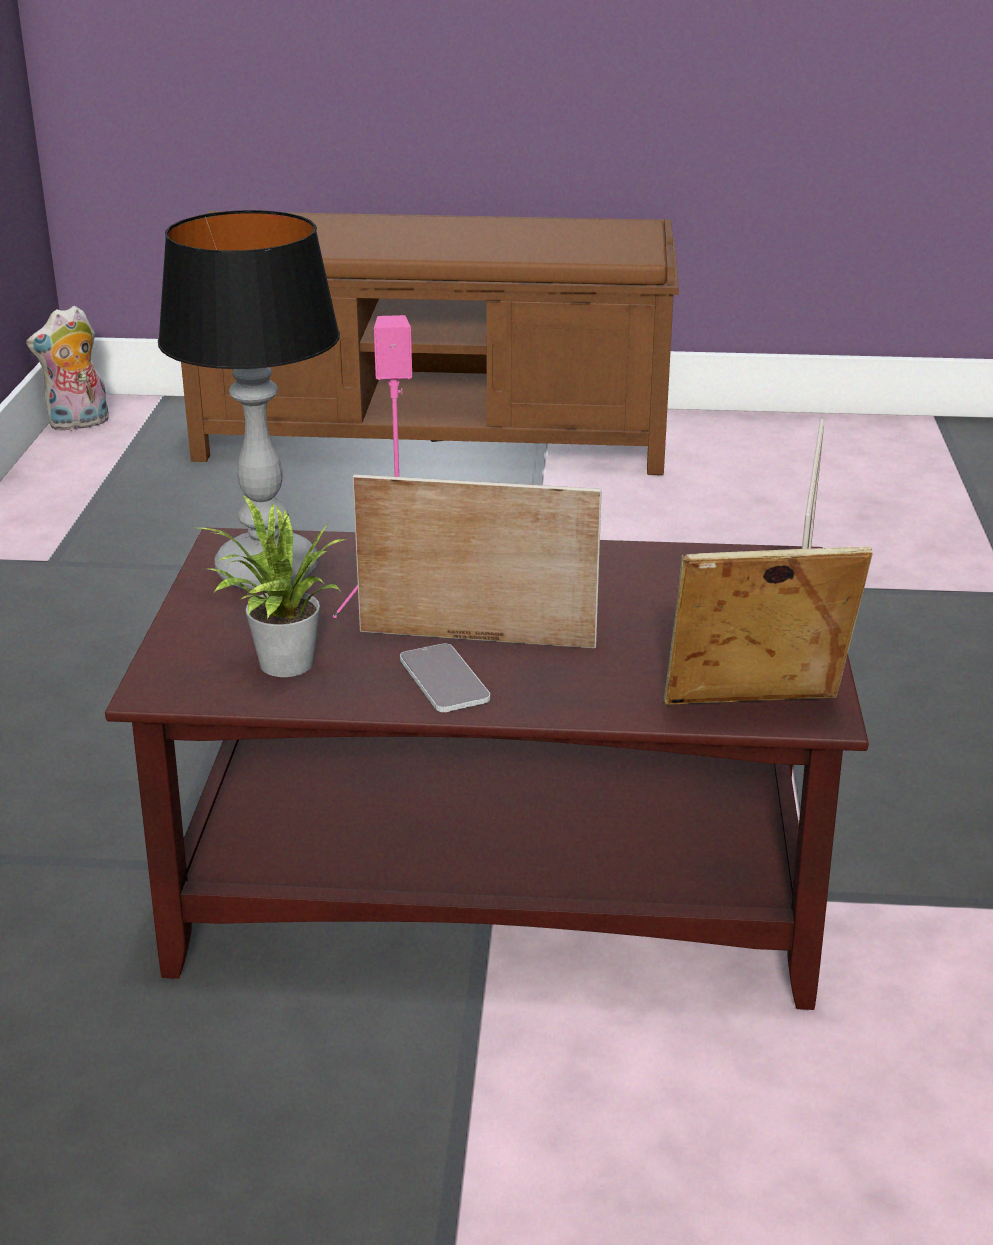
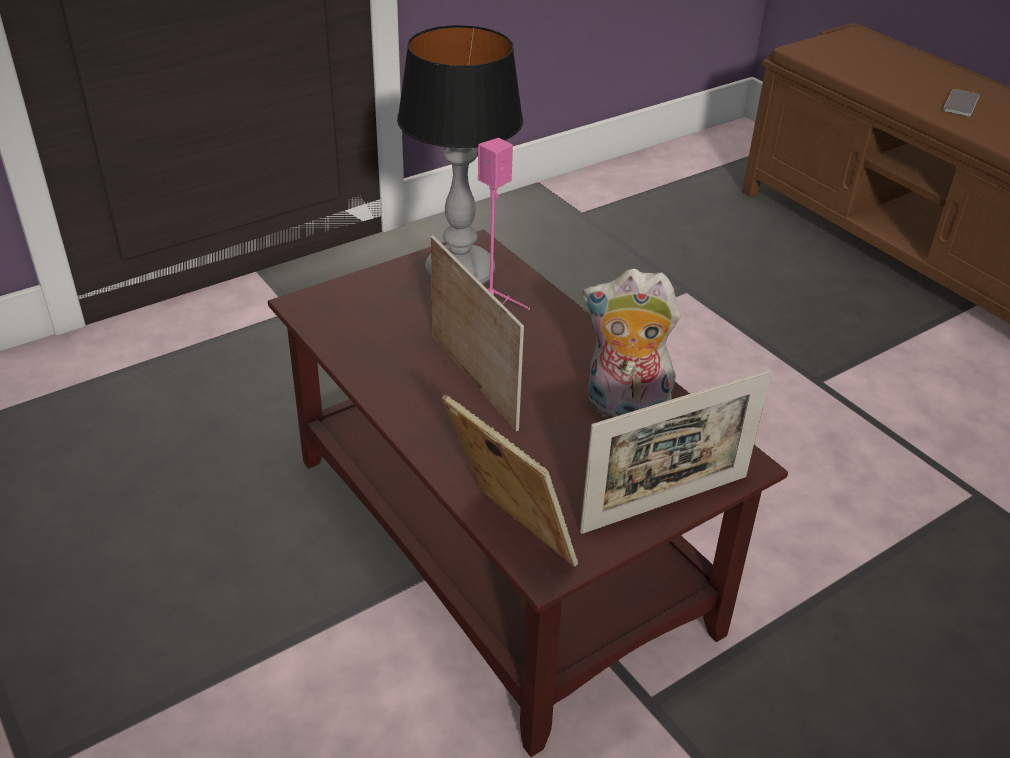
camera: 50 degrees right, 10 degrees up
plush toy [26,306,109,431] -> plush toy moved to [583,269,680,417]
potted plant [198,496,346,677] -> none
phone [400,643,490,712] -> phone moved to [943,89,980,116]

